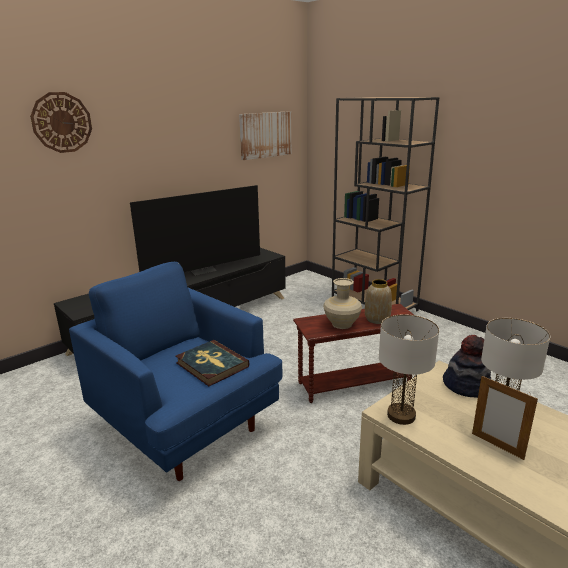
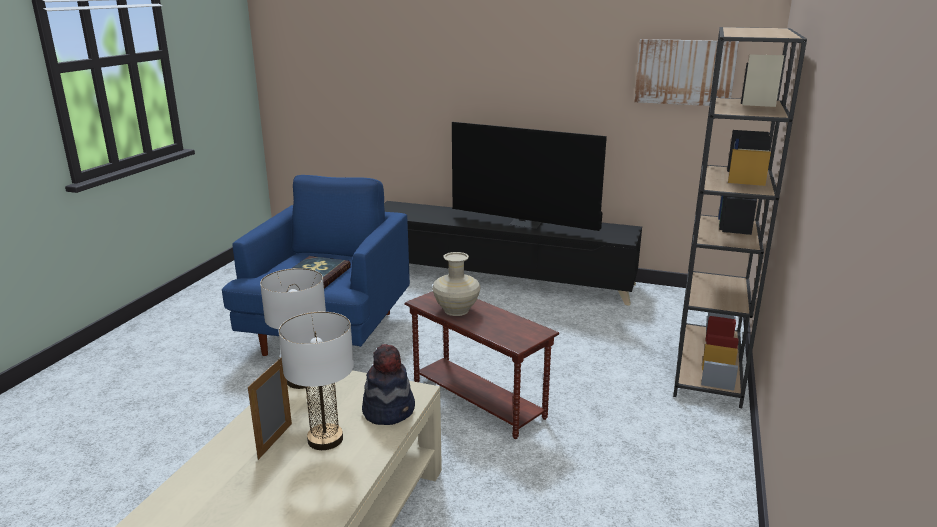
camera: 60 degrees right, 0 degrees up
wall clock [30,92,92,153] -> none
vase [365,279,392,324] -> none

